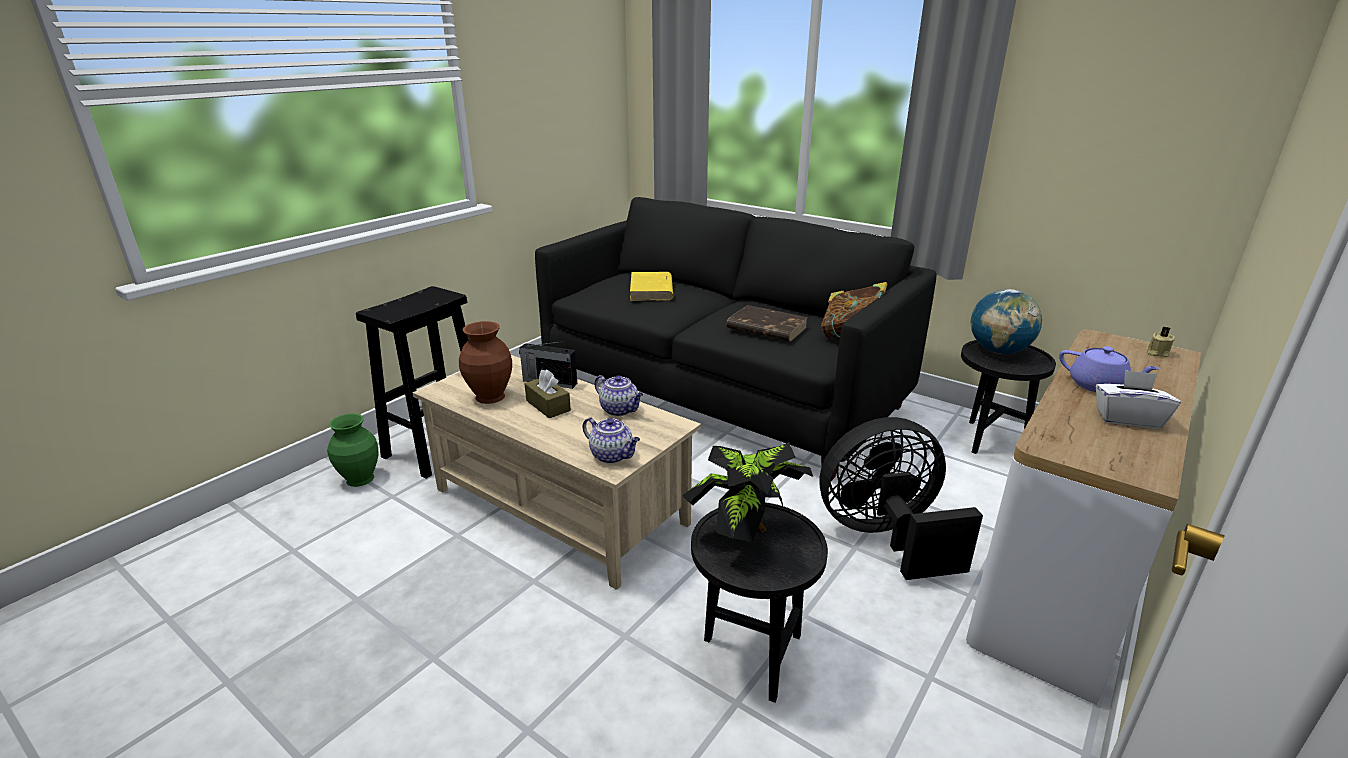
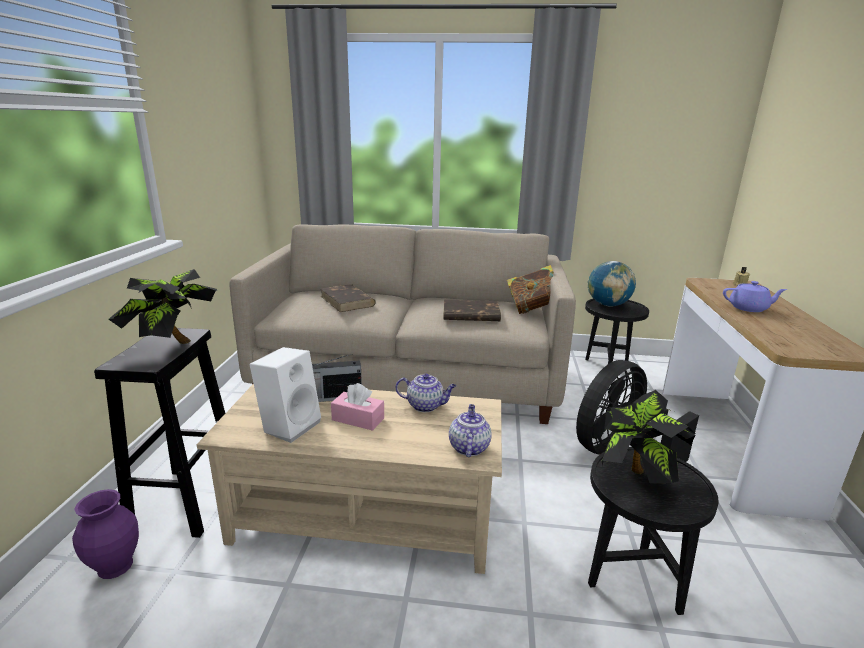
camera: 30 degrees left, 5 degrees down
green vase [327,413,379,487] -> purple vase [72,489,139,579]
brown vase [459,321,512,404] -> white speaker [249,347,321,443]
brown tissue box [525,369,571,418] -> pink tissue box [331,383,384,431]
black sofa [535,197,937,481] -> beige sofa [229,224,576,424]
teapot [583,417,640,464] -> teapot turned 90 degrees counterclockwise [449,404,492,457]
yellow book [630,272,673,301] -> brown book [321,284,376,312]
white tissue box [1095,370,1181,429] -> none
none -> potted plant [109,269,217,344]

